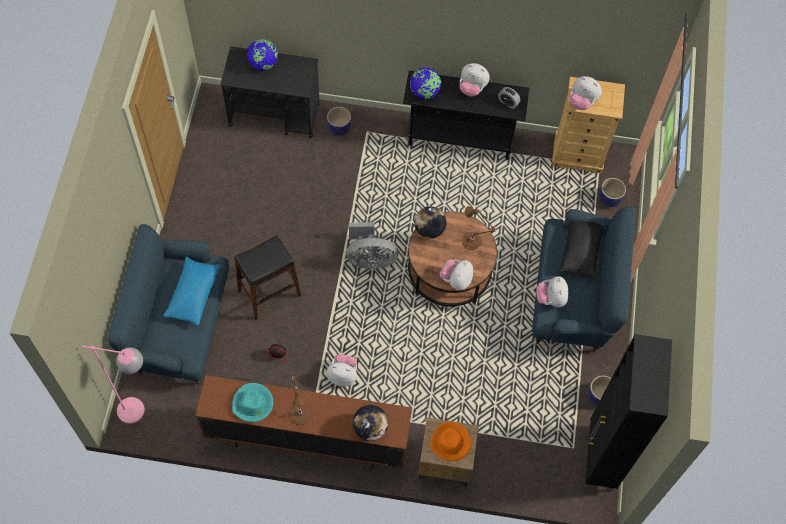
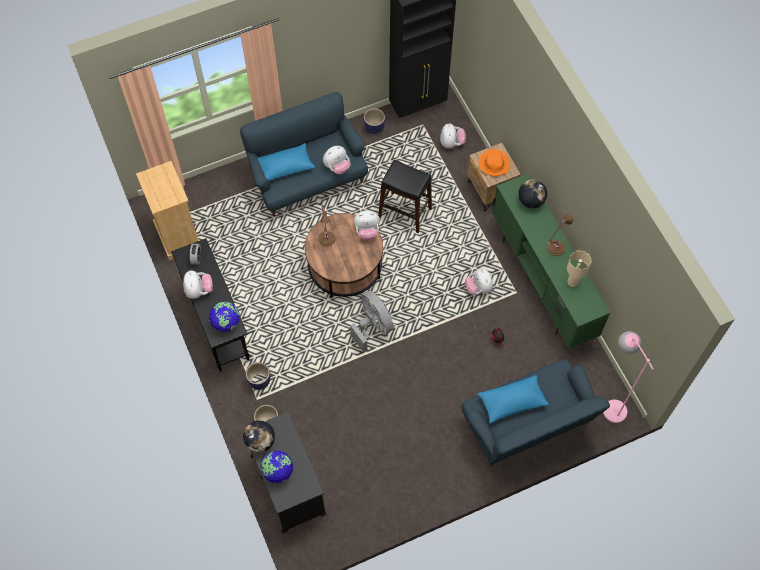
camera: 120 degrees left, 0 degrees up
brown tv stand [195,375,412,469] -> green tv stand [492,174,610,349]
turquoise hat [232,383,273,422] -> beige table lamp [567,250,591,287]
black stool [234,235,301,320] -> black stool moved to [378,160,432,233]
globe [414,206,446,239] -> globe moved to [243,420,275,453]
black pillow [560,220,604,279] -> blue pillow [258,143,315,181]
plush toy [570,76,602,110] -> plush toy moved to [440,123,466,148]
planter [599,178,626,207] -> planter moved to [246,362,271,390]

